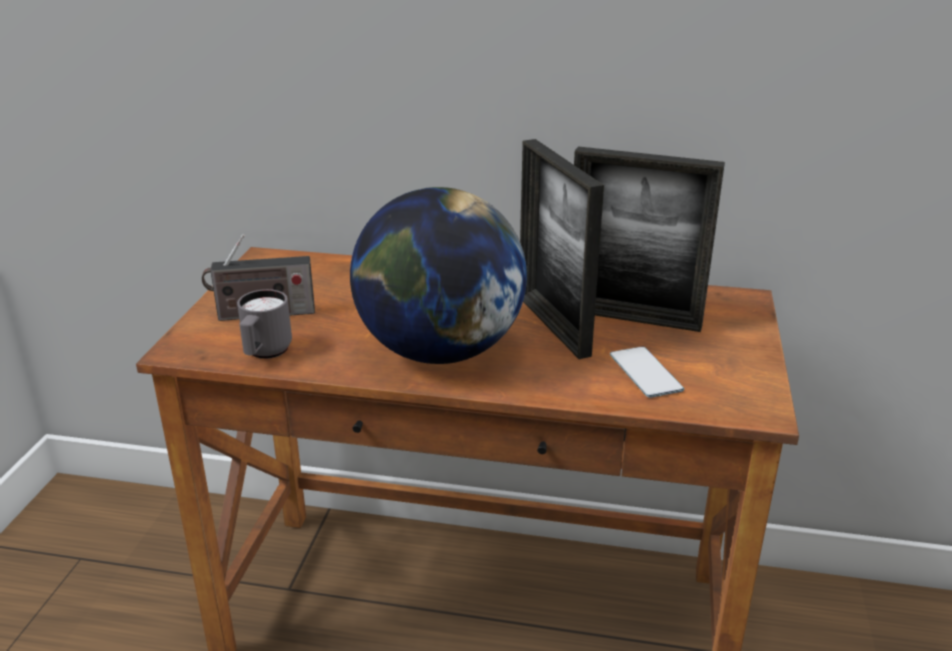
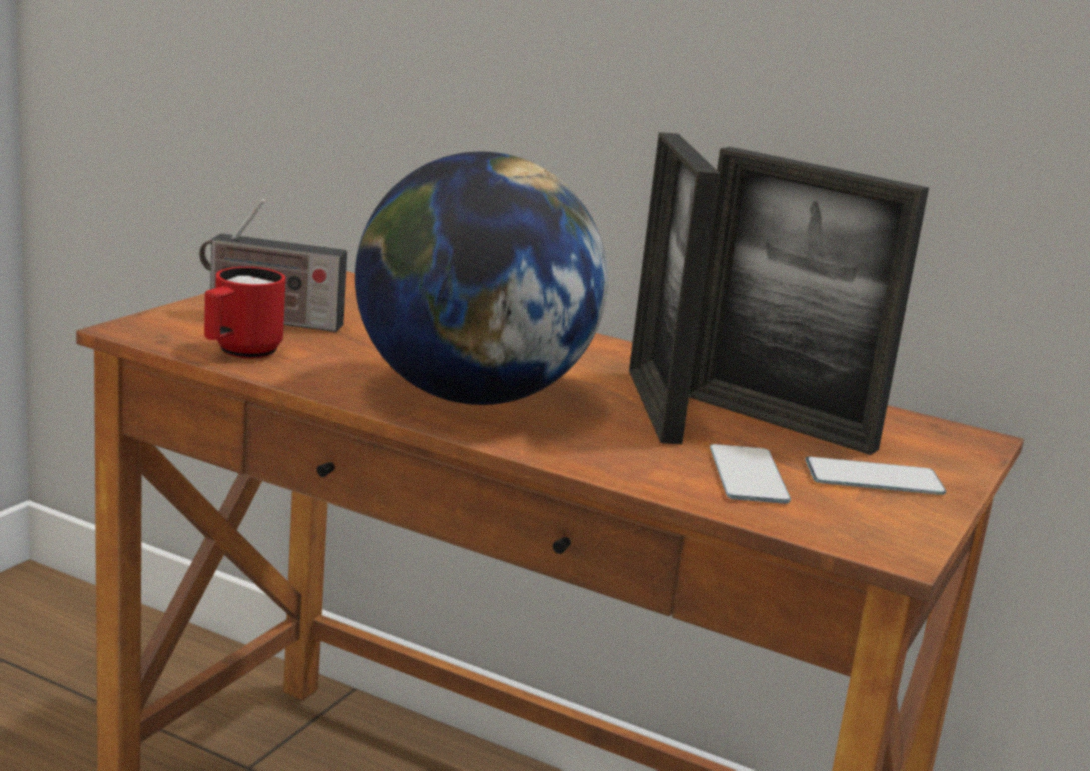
camera: 15 degrees right, 10 degrees down
grey mug [237,289,292,359] -> red mug [204,267,285,358]
none -> phone [805,457,946,495]

